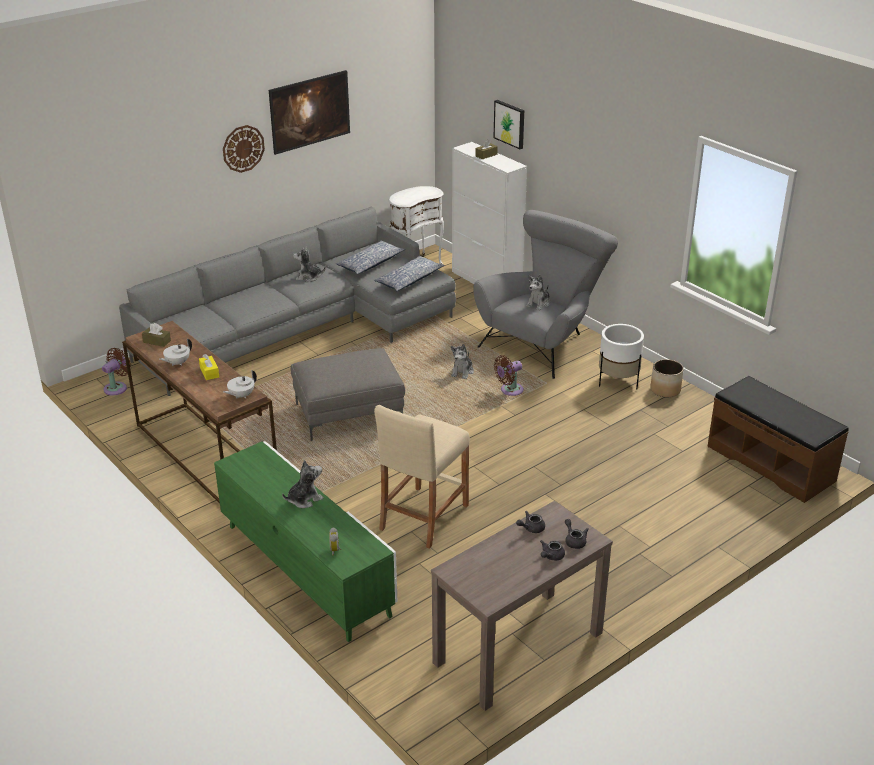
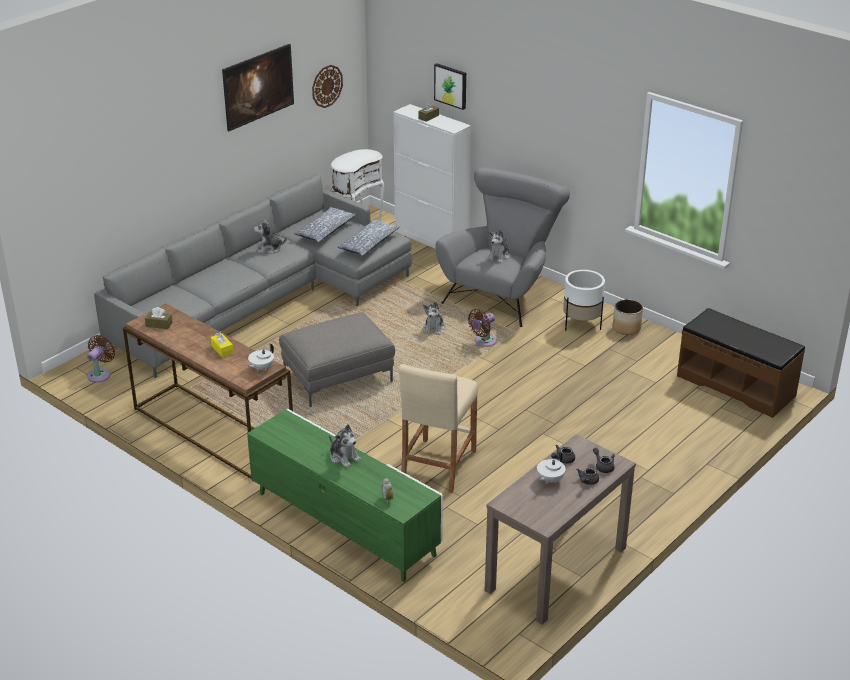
camera: 10 degrees left, 0 degrees up
white teapot [159,339,192,366] -> white teapot moved to [537,452,566,484]
wall clock [223,125,265,173] -> wall clock moved to [312,65,343,108]
plush toy [282,460,324,508] -> plush toy turned 90 degrees clockwise [329,424,361,468]

